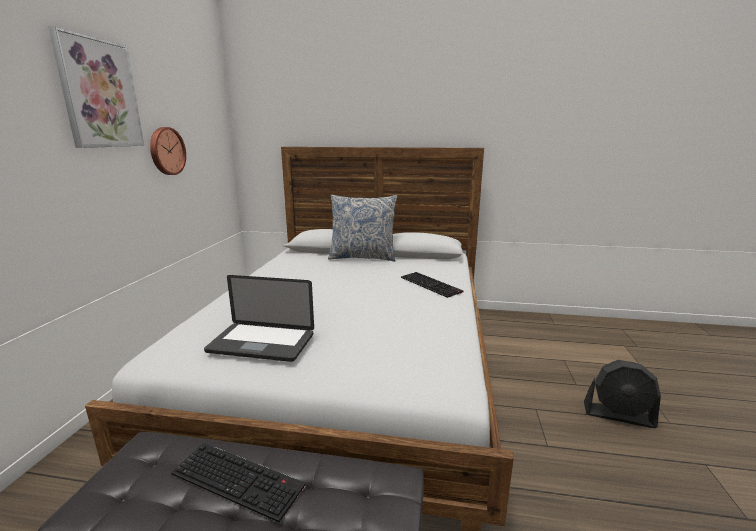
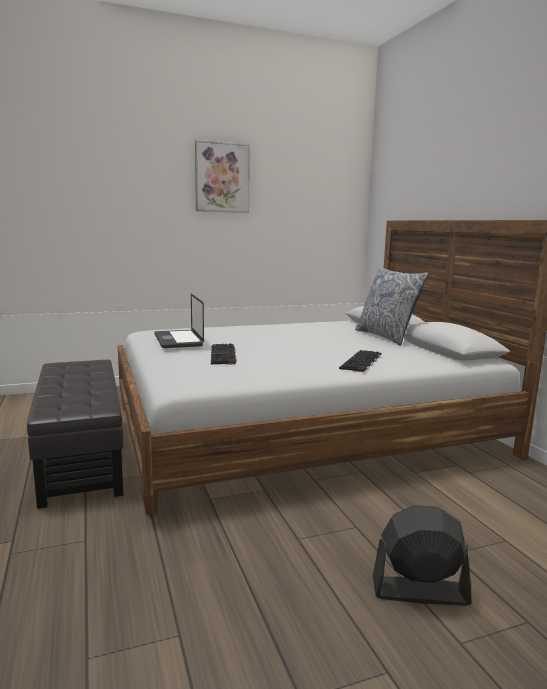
camera: 60 degrees right, 5 degrees down
wall clock [150,127,186,175] -> none
keyboard [171,443,306,522] -> keyboard moved to [211,344,237,364]
black fan [584,360,661,428] -> black fan turned 105 degrees clockwise [373,505,472,606]

